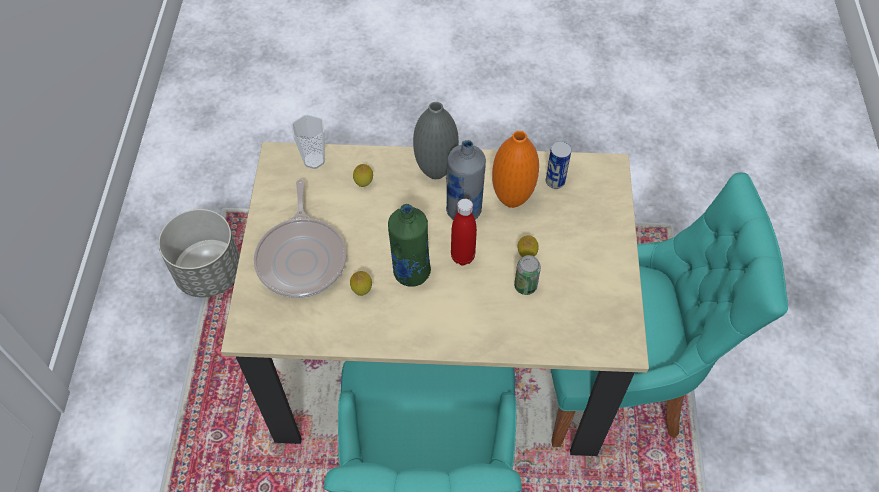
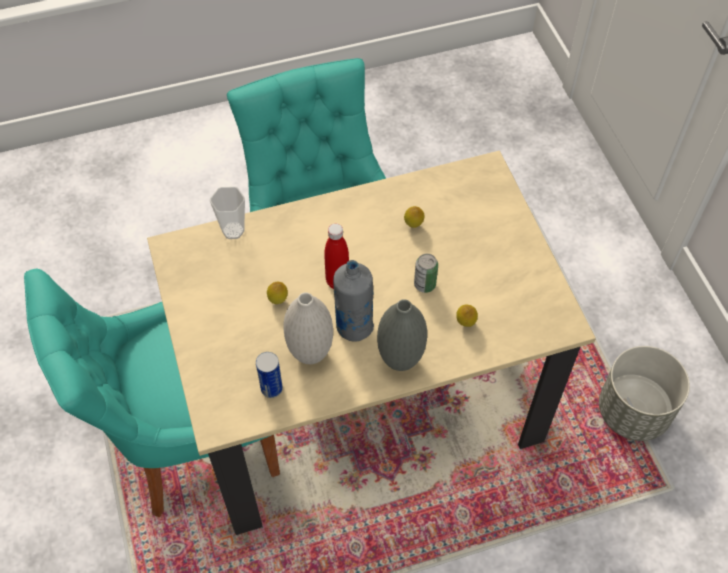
camera: 160 degrees right, 0 degrees up
frying pan [254,179,347,298] -> none
cup [291,115,325,169] -> cup moved to [210,187,245,239]
green bottle [388,204,431,287] -> none
orange vase [492,131,539,208] -> white vase [283,292,333,364]
can [514,255,541,295] -> can moved to [414,254,438,293]

